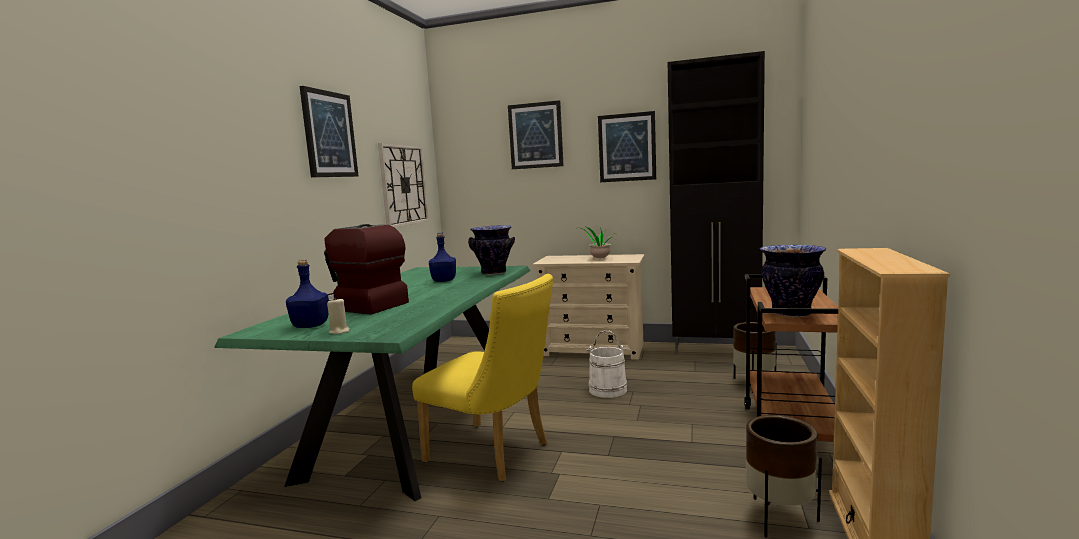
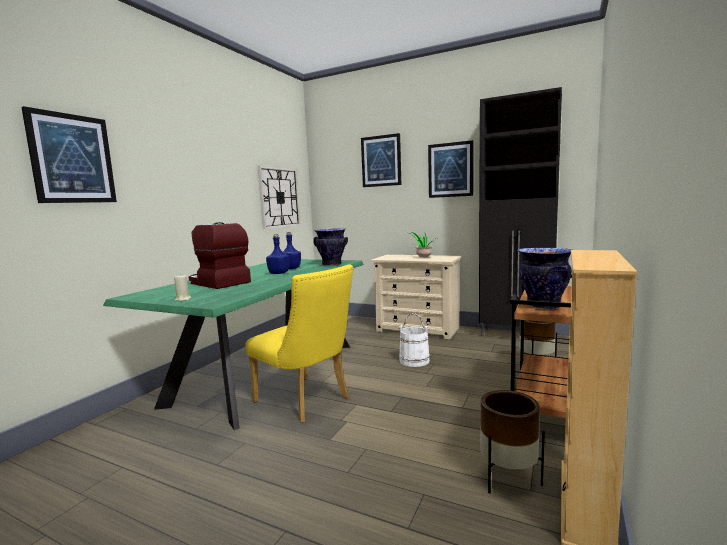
camera: 10 degrees right, 0 degrees up
blue bottle [286,259,329,328] -> blue bottle moved to [266,234,289,274]
picture [300,86,358,177] -> picture moved to [21,106,117,203]

